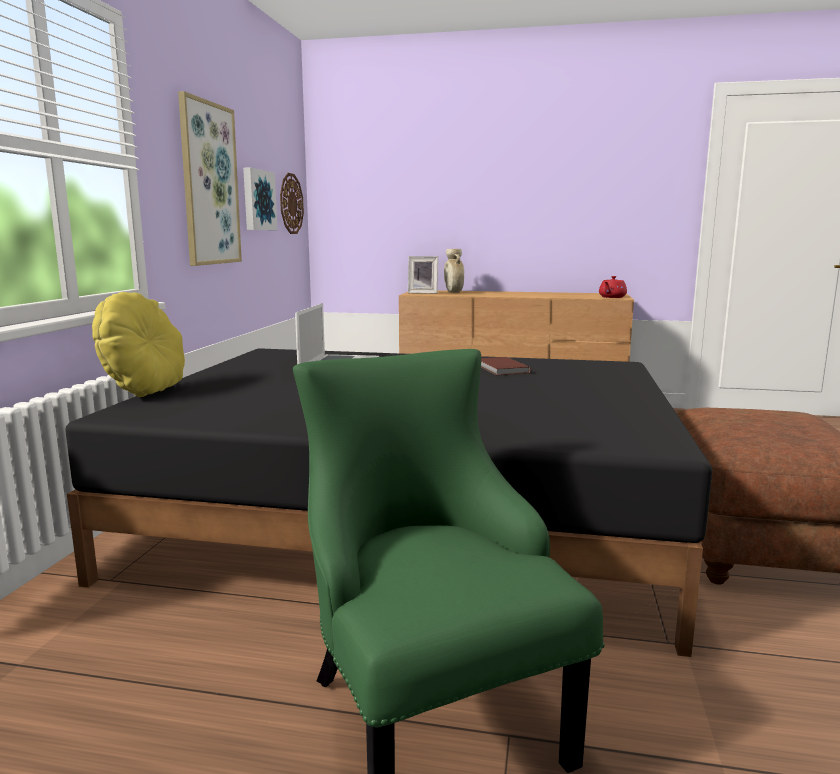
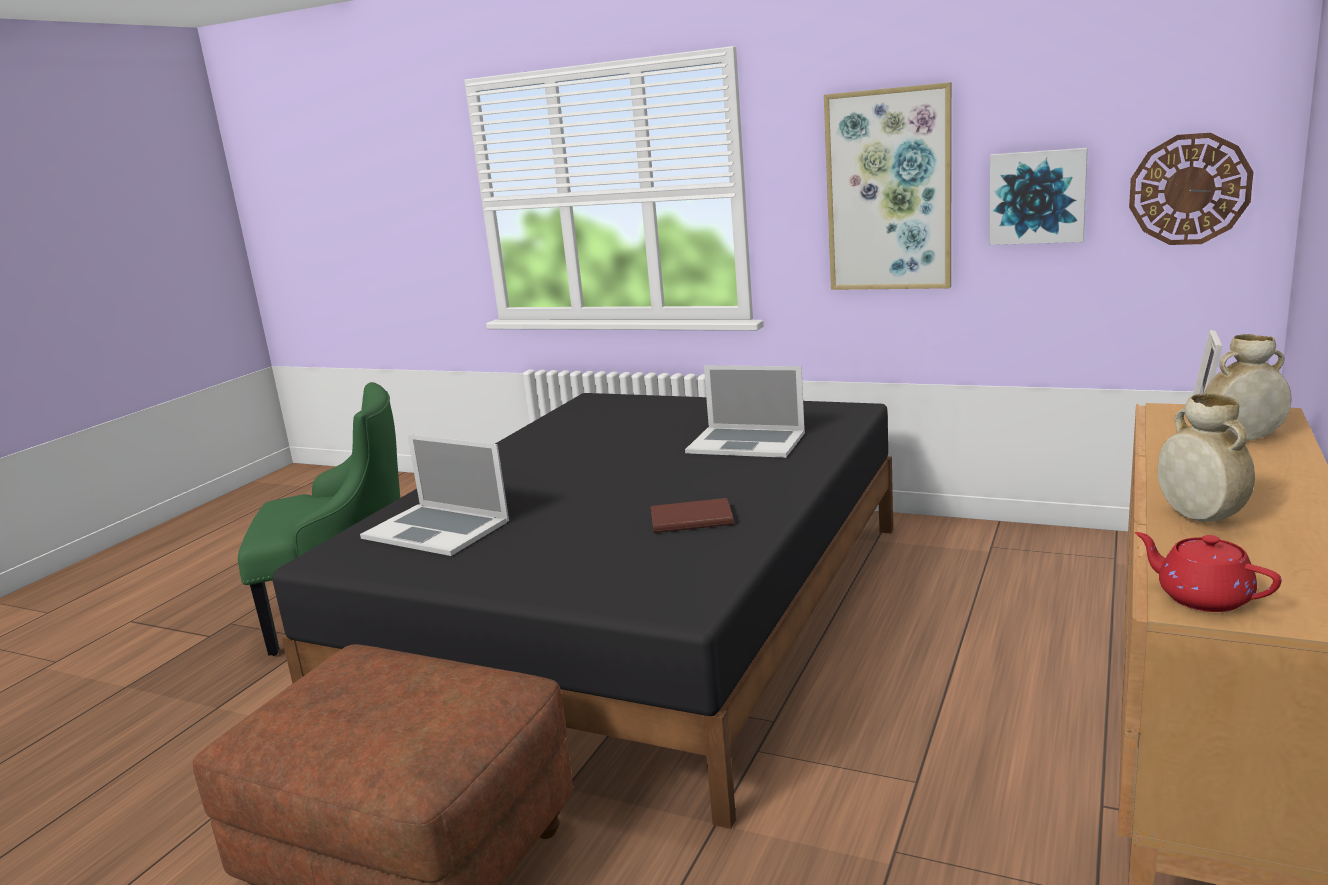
camera: 105 degrees right, 5 degrees up
yellow pillow [92,292,185,397] -> none
none -> laptop [360,434,509,556]
none -> beige vase [1158,393,1255,522]

